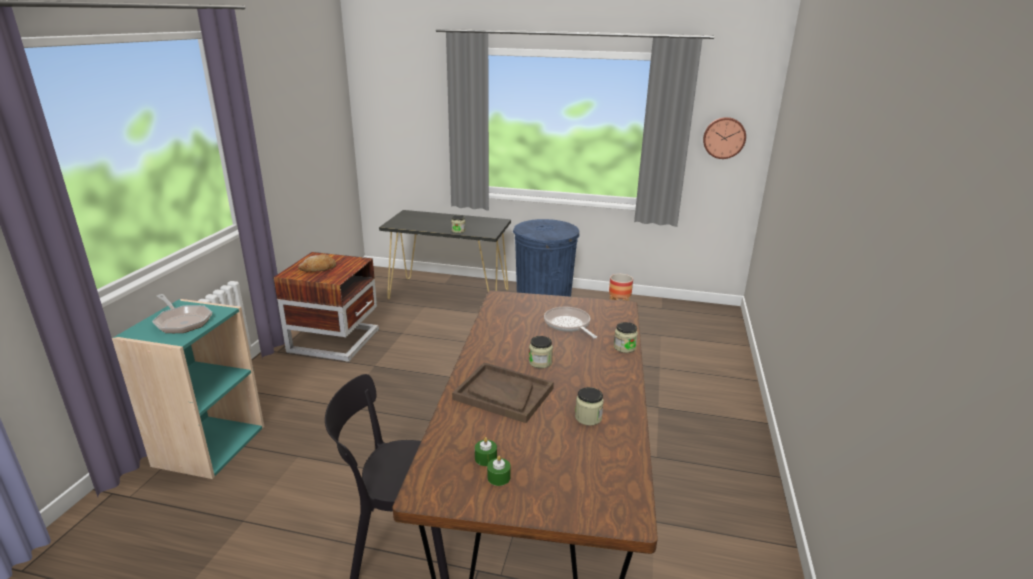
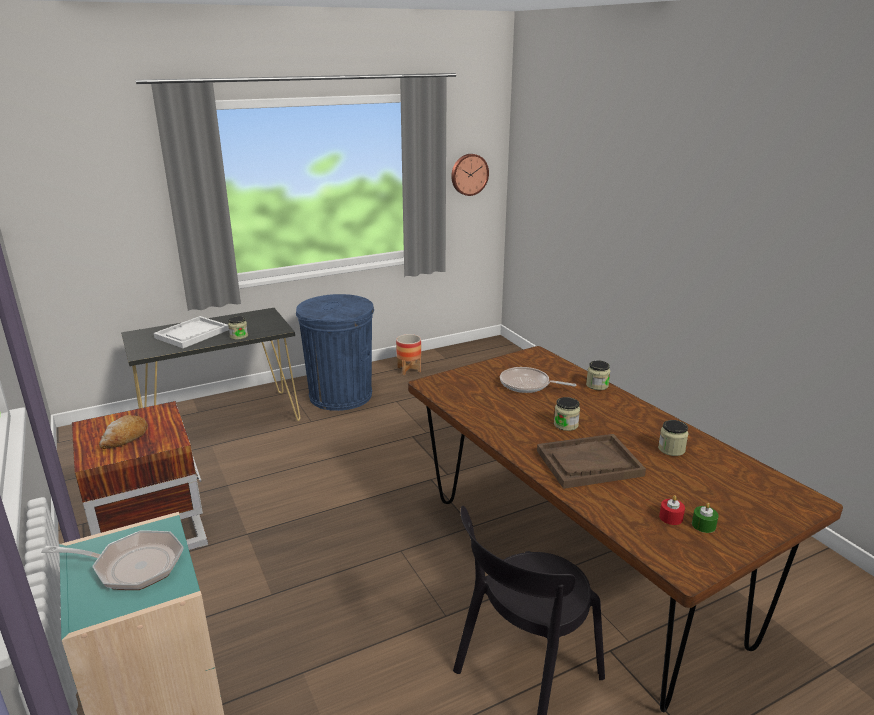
camera: 40 degrees left, 0 degrees up
green candle [475,437,497,466] -> red candle [659,495,685,525]
none -> white tray [154,316,229,348]

